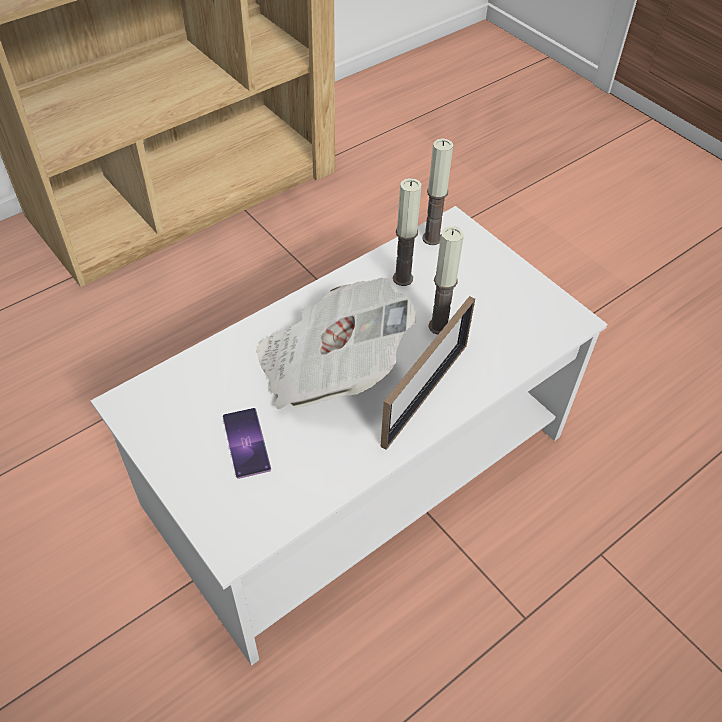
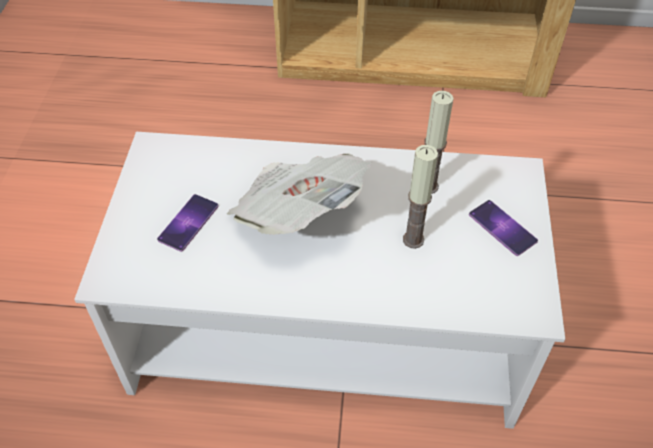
camera: 45 degrees right, 0 degrees up
picture frame [380,296,475,450] -> none
candle [422,138,453,245] -> none
none -> phone [469,200,538,256]

